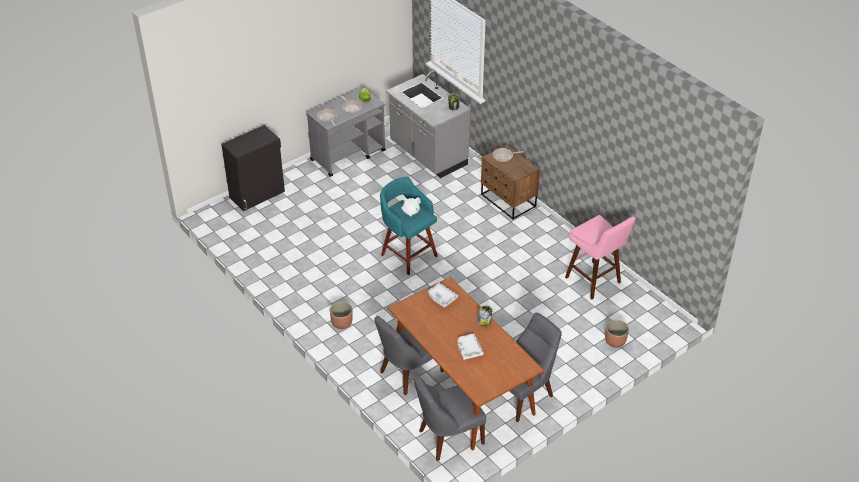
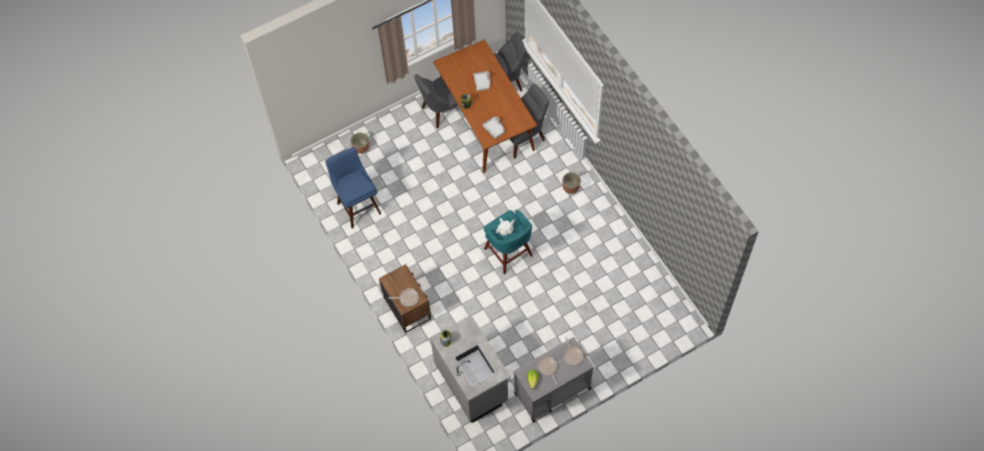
camera: 170 degrees left, 20 degrees up
black cabinet [221,125,285,211] -> none
pink stool [565,215,636,299] -> blue stool [325,147,381,229]

